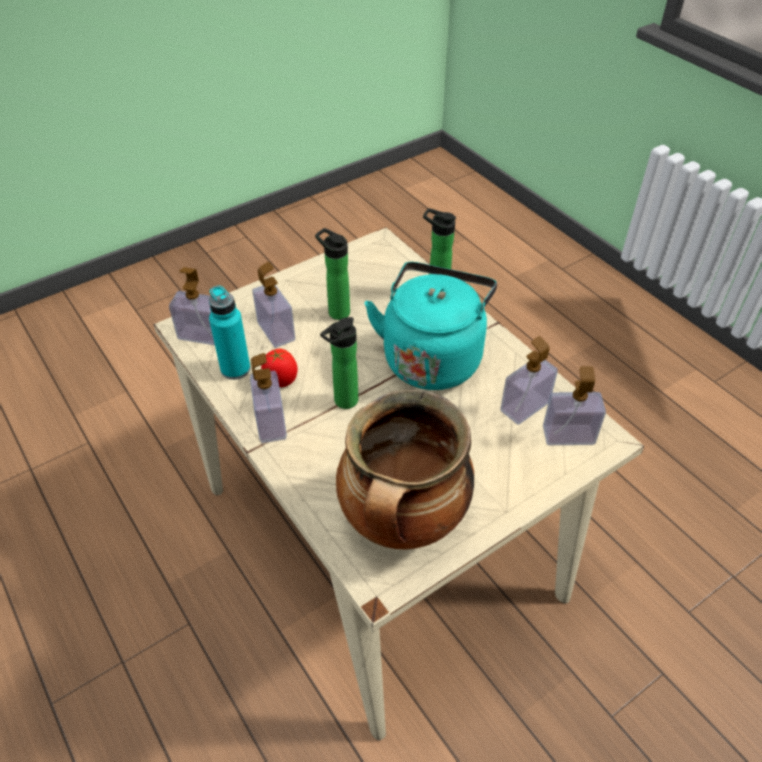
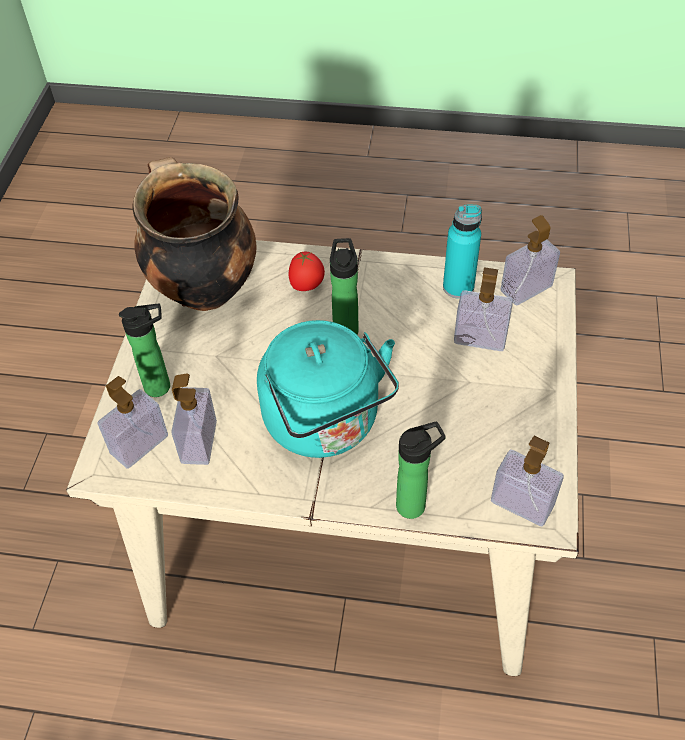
camera: 135 degrees right, 5 degrees up
soap dispenser [250,353,287,443] -> soap dispenser moved to [491,436,564,527]
tomato [261,349,298,387] -> tomato moved to [289,252,325,291]
bottle [315,228,350,320] -> bottle moved to [119,304,170,397]

